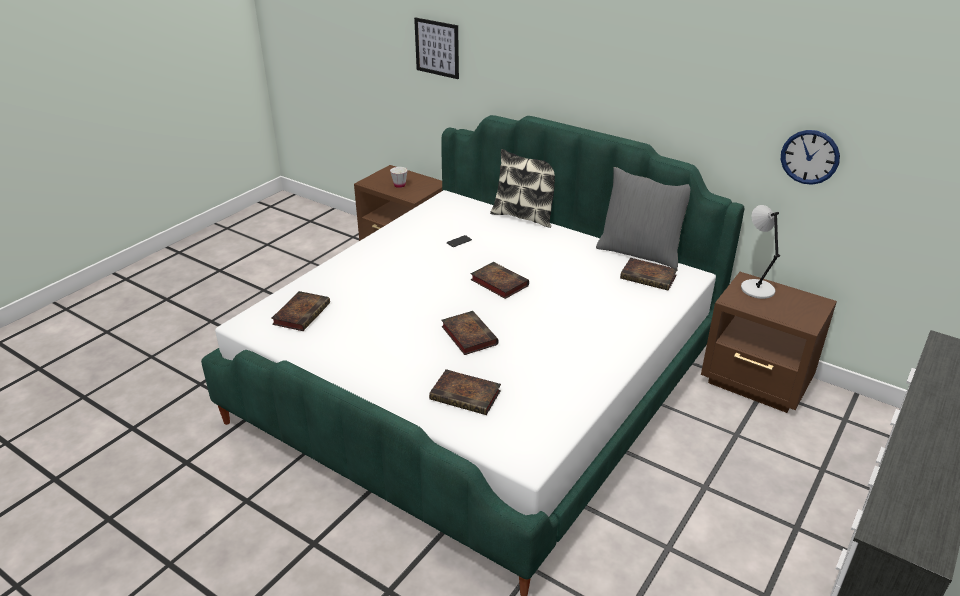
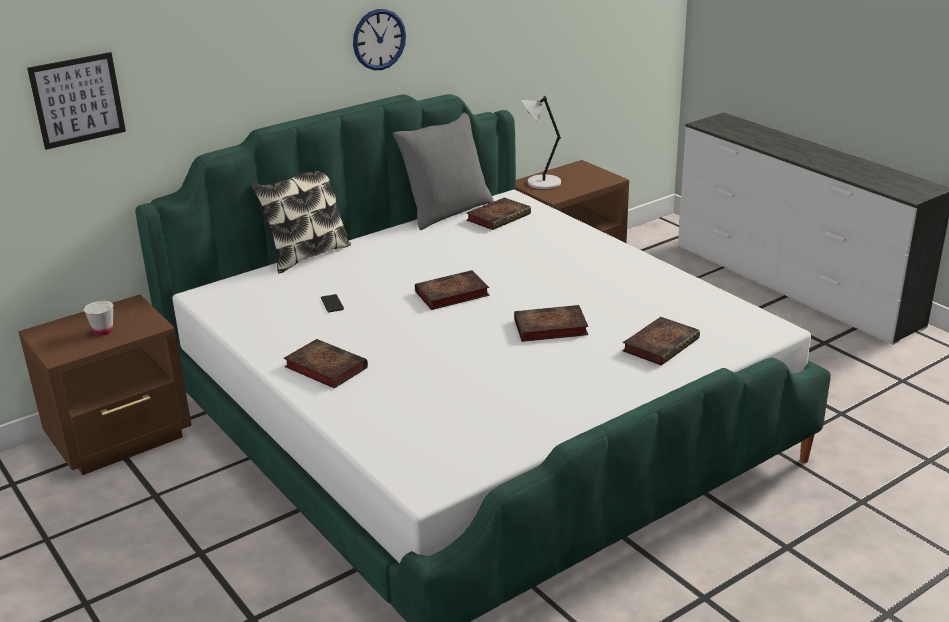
camera: 70 degrees left, 5 degrees down
book [271,291,330,331] -> book moved to [284,339,368,388]
wall clock [781,130,840,185] -> wall clock moved to [353,9,406,70]

